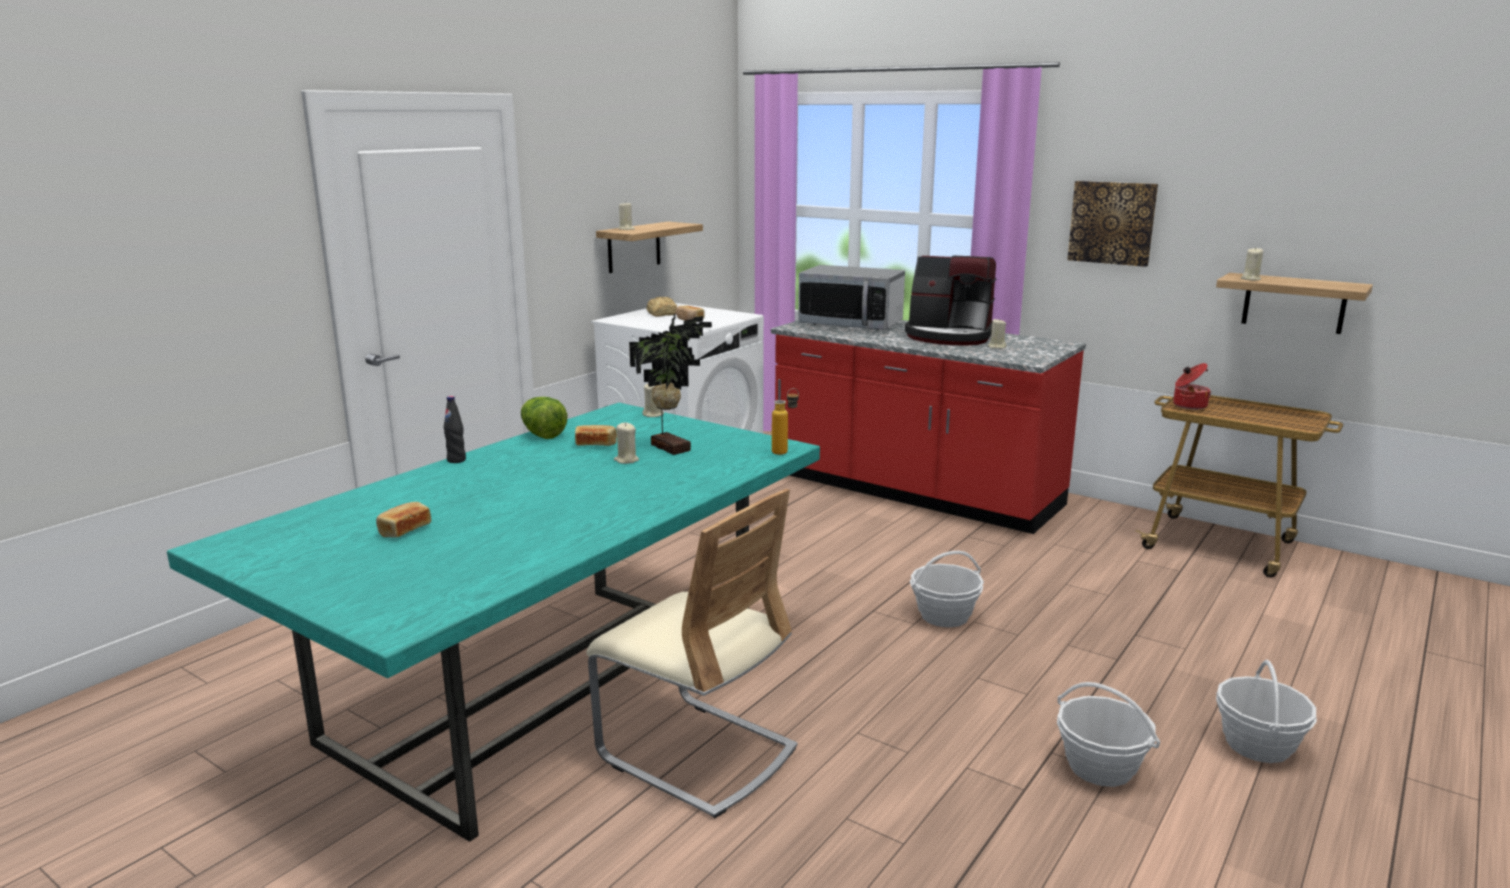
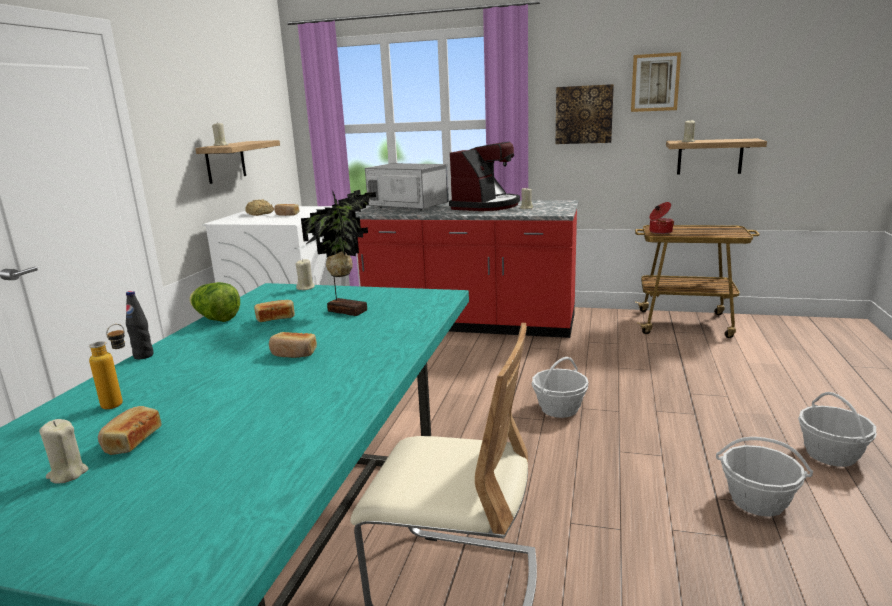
camera: 20 degrees left, 0 degrees up
beige candle [614,422,639,464] -> beige candle moved to [39,419,89,483]
bottle [772,388,799,455] -> bottle moved to [89,324,125,409]
microwave [798,265,905,330] -> microwave turned 150 degrees counterclockwise [365,163,449,210]
coffee machine [905,255,996,346] -> coffee machine turned 60 degrees counterclockwise [449,142,520,211]
none -> bread [269,332,317,358]
none -> picture [631,52,681,112]

